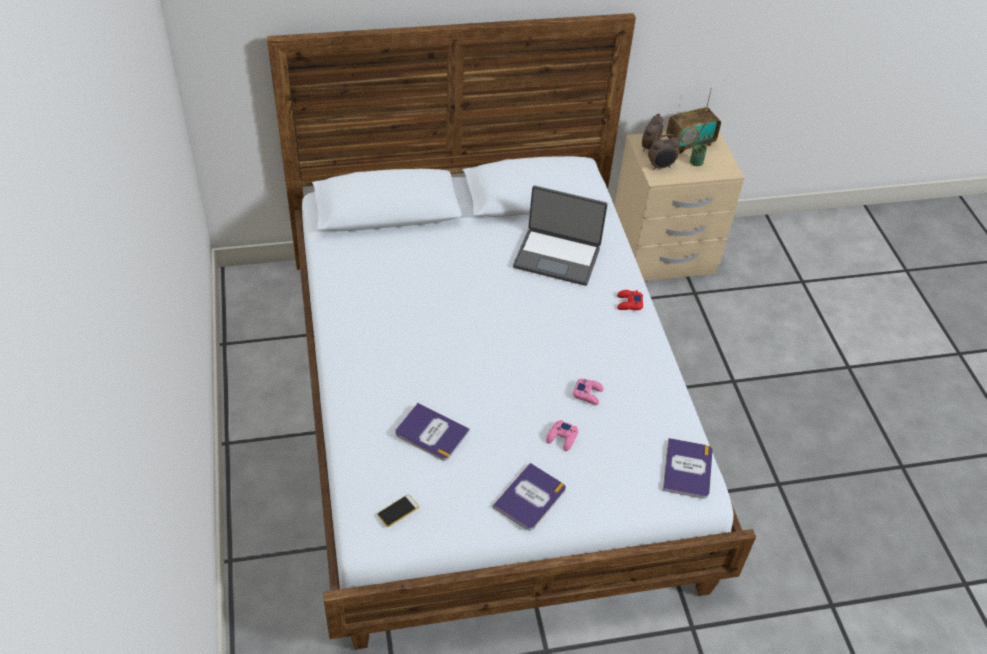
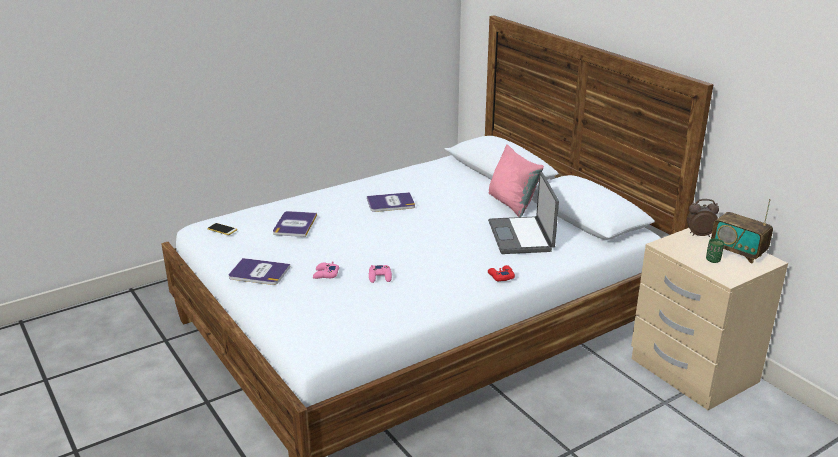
camera: 70 degrees right, 20 degrees down
alarm clock [648,134,680,170] -> none
book [663,438,712,499] -> book moved to [367,192,415,212]
none -> pink pillow [489,144,544,217]

